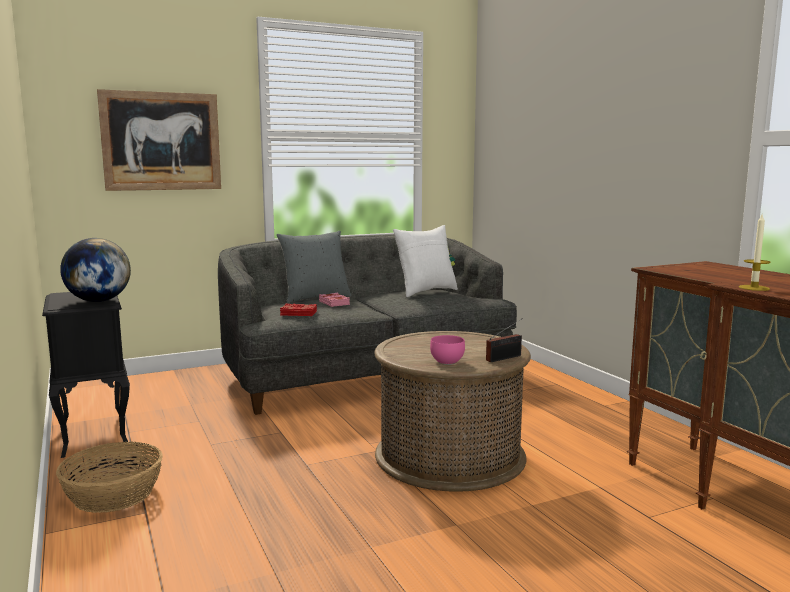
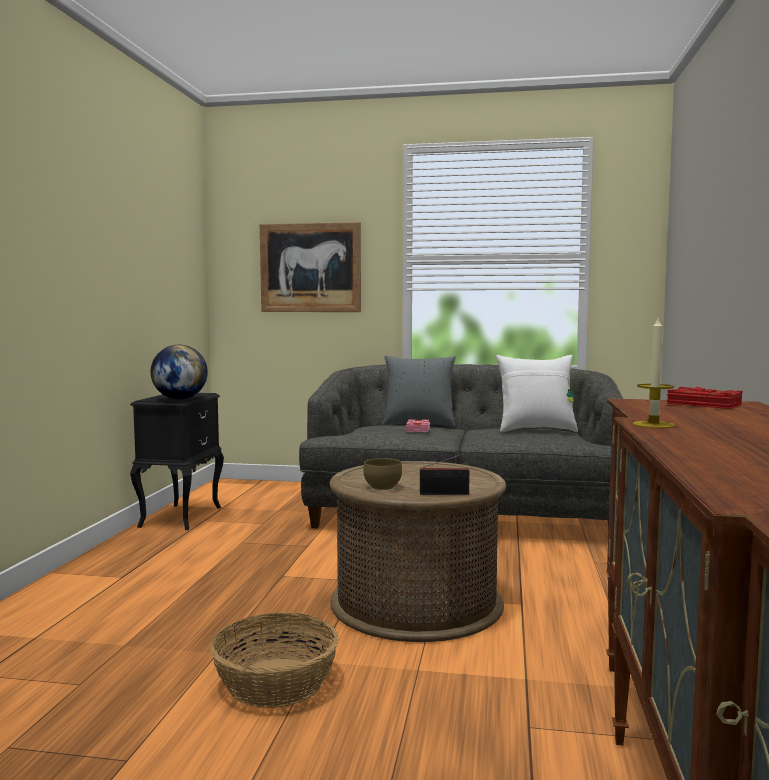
camera: 35 degrees right, 5 degrees down
basket [56,442,163,513] -> basket moved to [210,612,339,708]
red book [280,303,317,316] -> red book moved to [667,387,742,409]
pink bowl [430,335,465,365] -> brown bowl [363,458,402,490]

